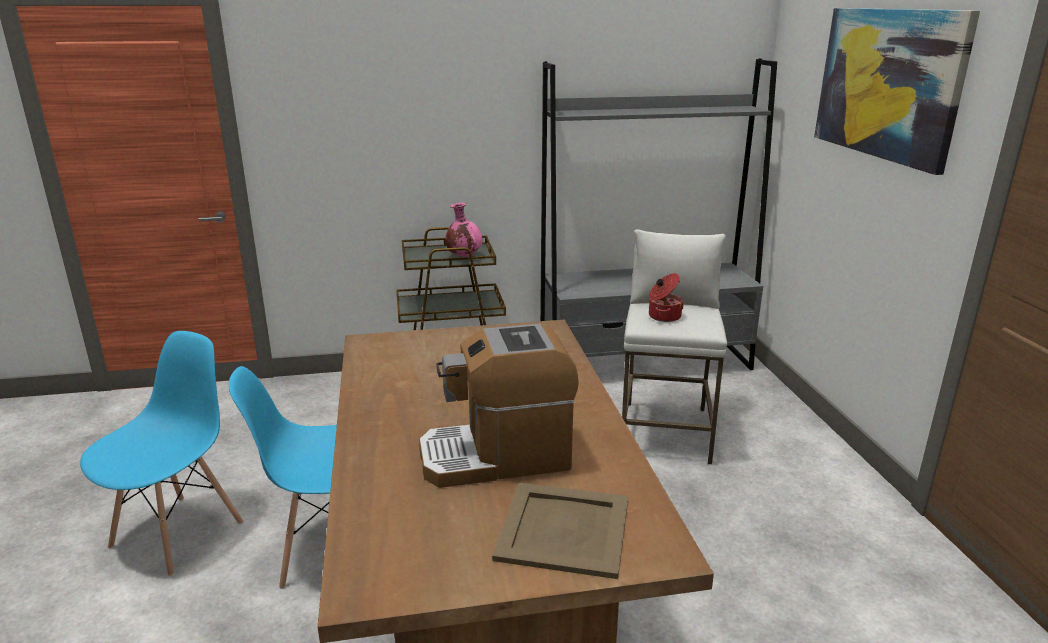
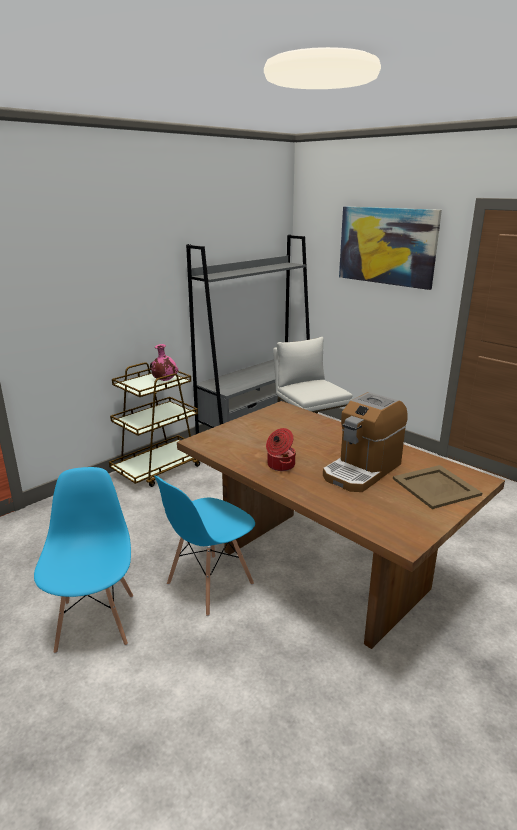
camera: 35 degrees left, 0 degrees up
cooking pot [649,273,684,322] -> cooking pot moved to [266,428,296,471]

